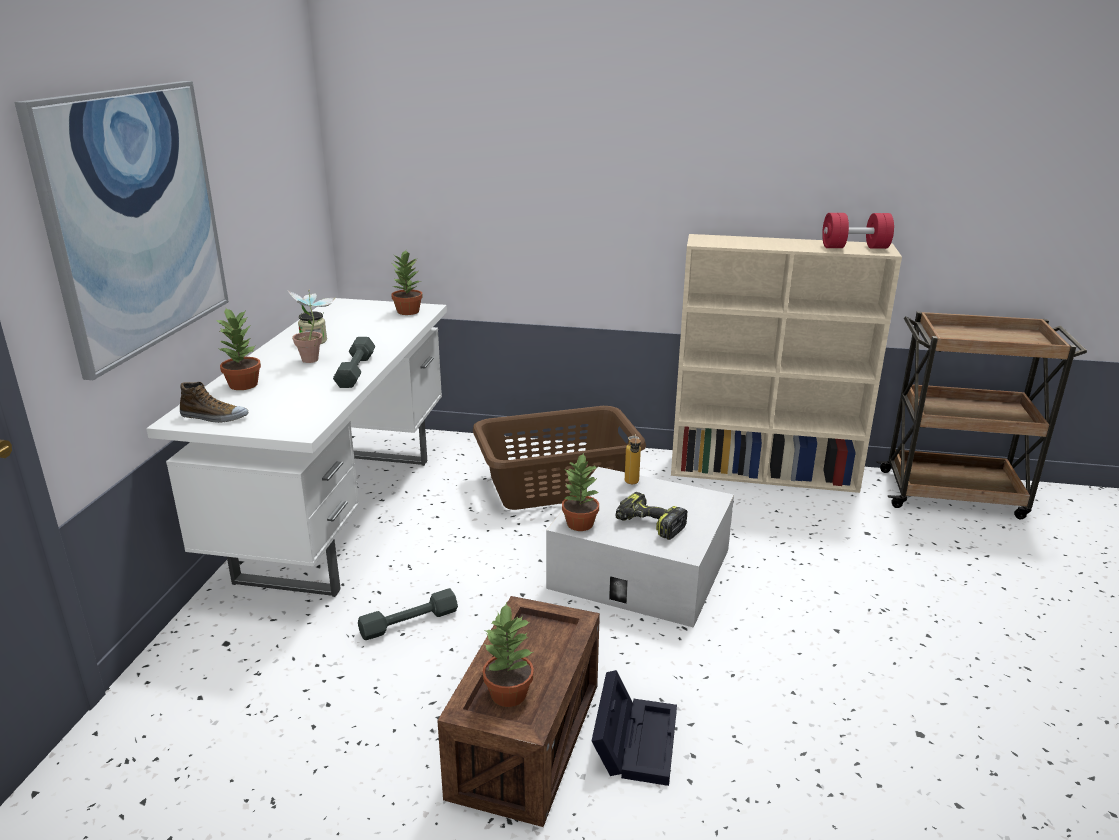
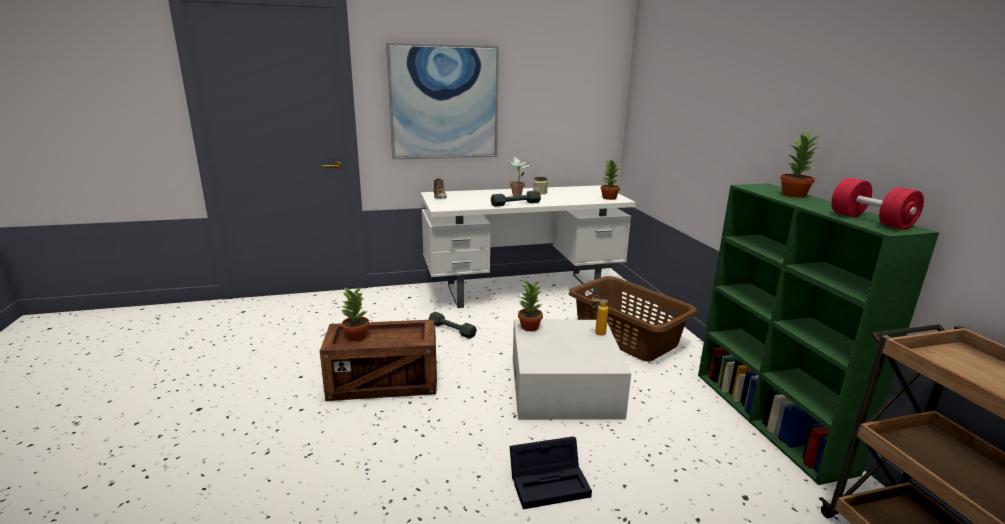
camera: 65 degrees right, 5 degrees down
potted plant [215,308,261,390] -> potted plant moved to [780,130,820,198]
black storage box [592,670,677,786] -> black storage box moved to [510,436,592,509]
power drill [615,492,688,540] -> none
beige bookcase [671,234,902,493] -> green bookcase [698,183,939,485]

